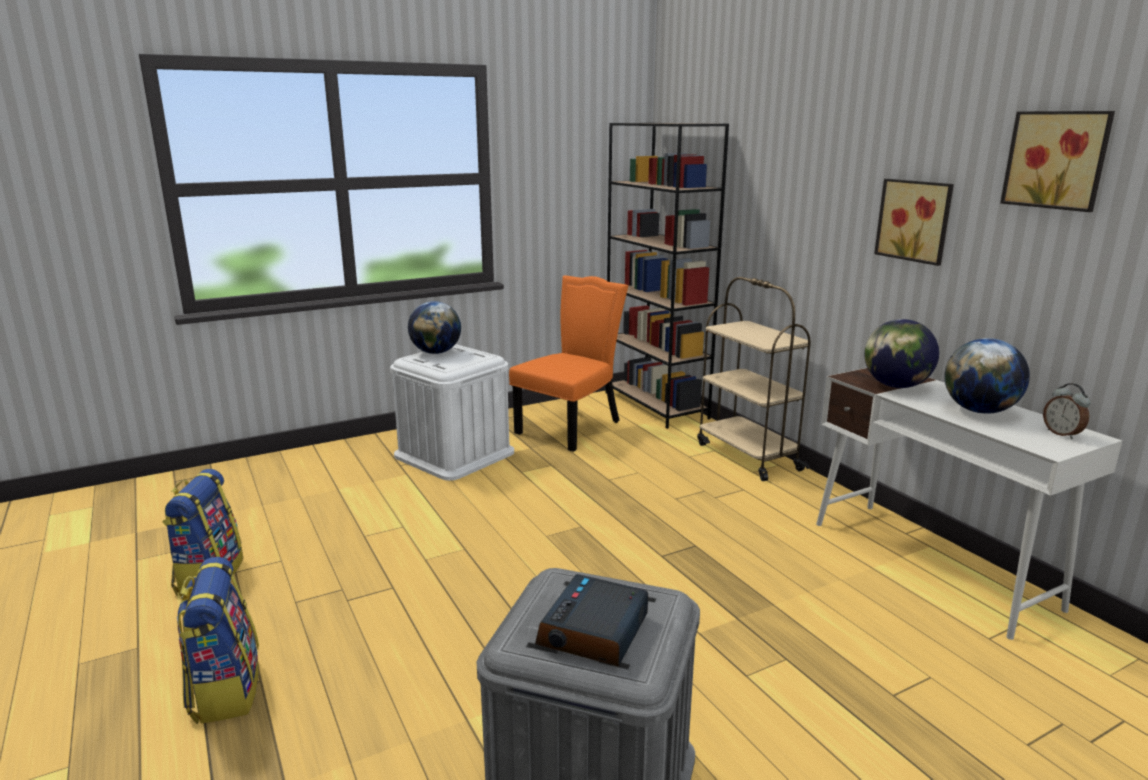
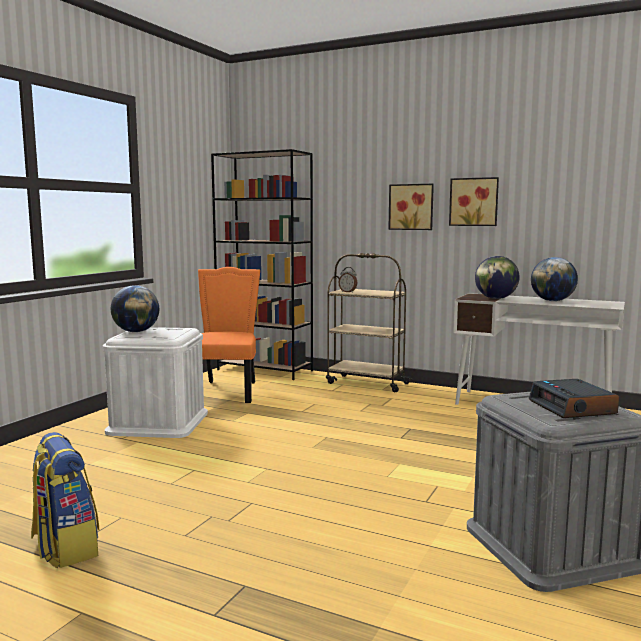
camera: 35 degrees left, 10 degrees down
backpack [177,557,259,724] -> none
picture [1000,111,1115,212] -> picture moved to [388,184,434,230]
alarm clock [1043,383,1090,439] -> alarm clock moved to [339,267,357,293]

